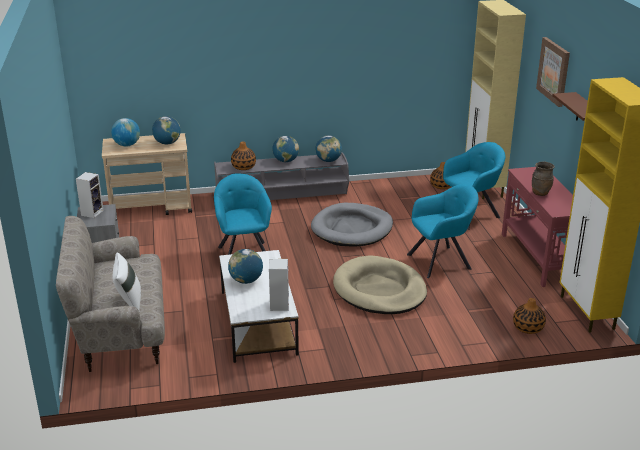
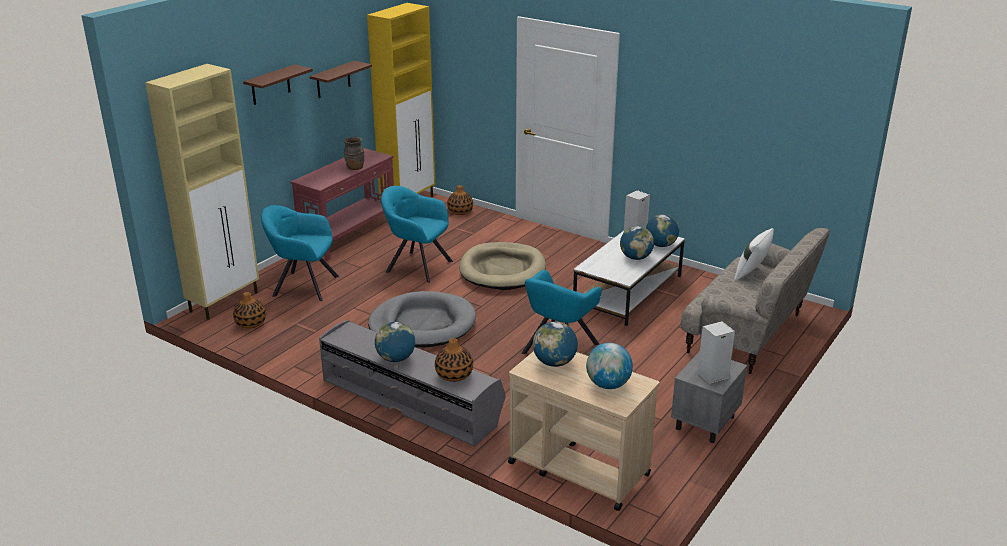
camera: 135 degrees left, 0 degrees up
globe [315,135,342,162] -> globe moved to [646,214,679,247]
picture [536,37,570,107] -> brown shelf [243,64,313,105]

